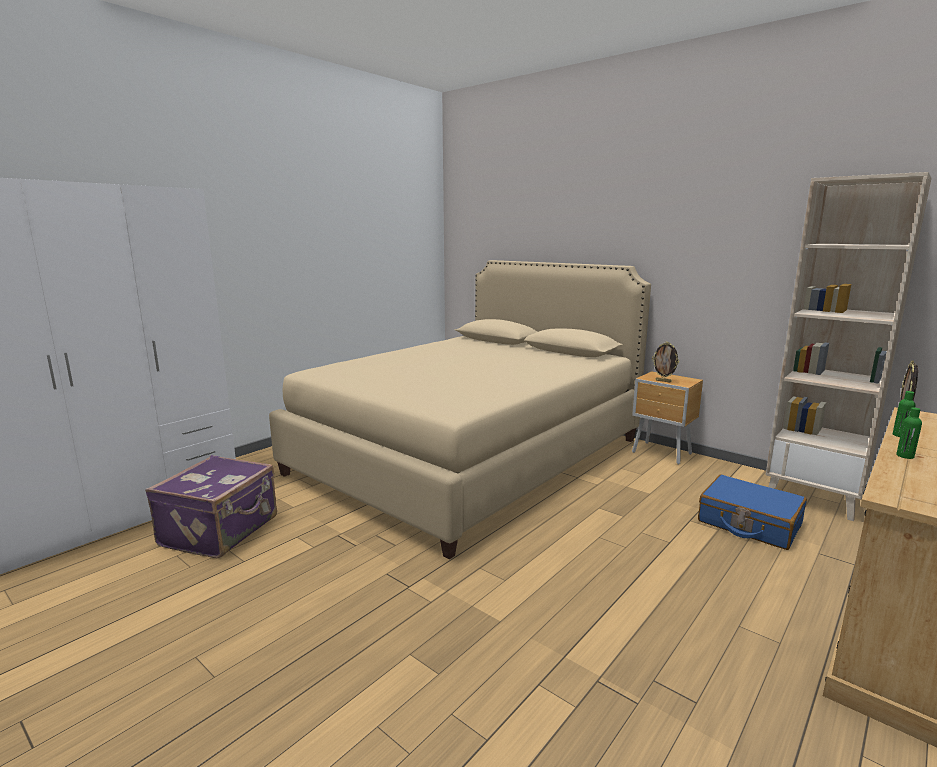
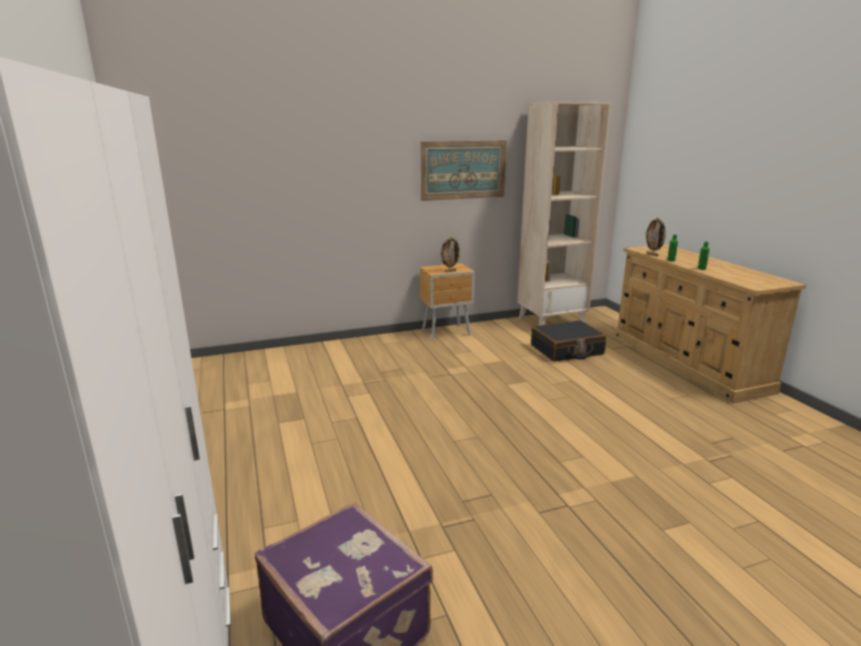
camera: 60 degrees left, 5 degrees up
beige bed [269,260,651,559] -> none
blue suitcase [698,475,807,550] -> black suitcase [531,320,606,362]
none -> picture [420,140,506,201]

